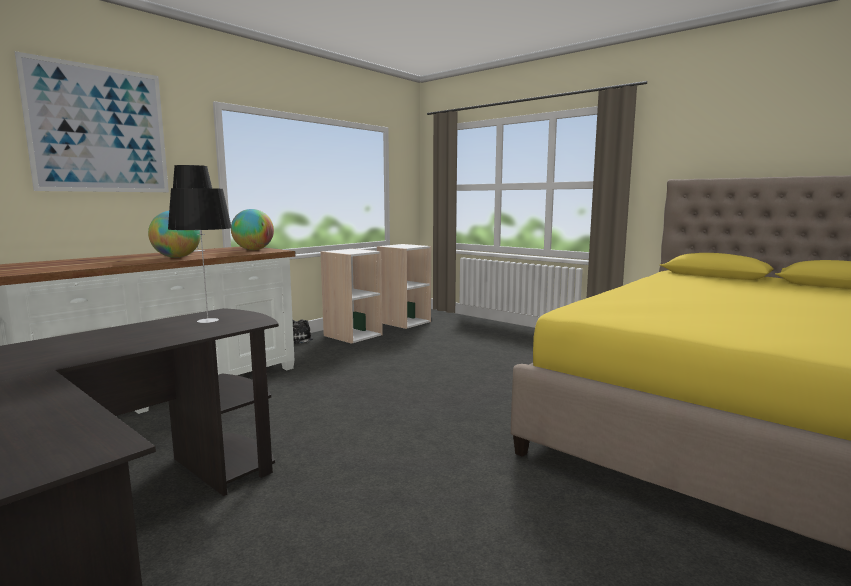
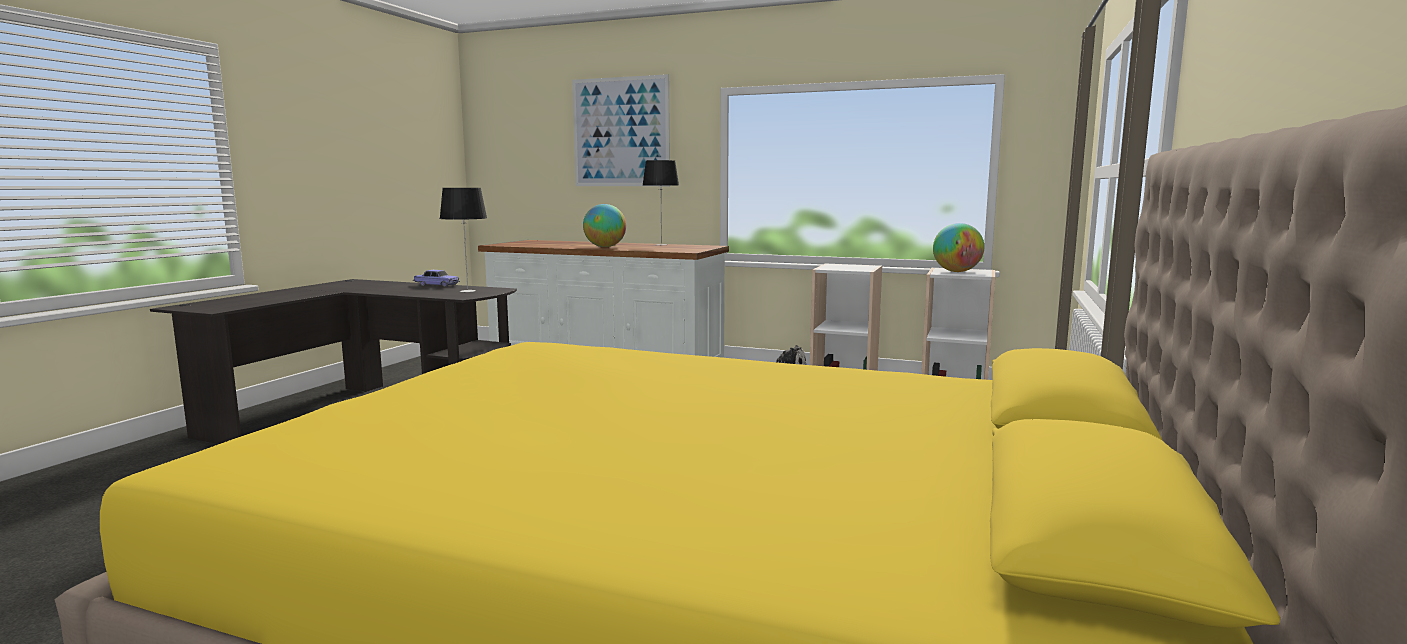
camera: 70 degrees right, 0 degrees up
globe [231,209,274,250] -> globe moved to [933,223,984,272]
none -> toy car [413,270,460,287]

